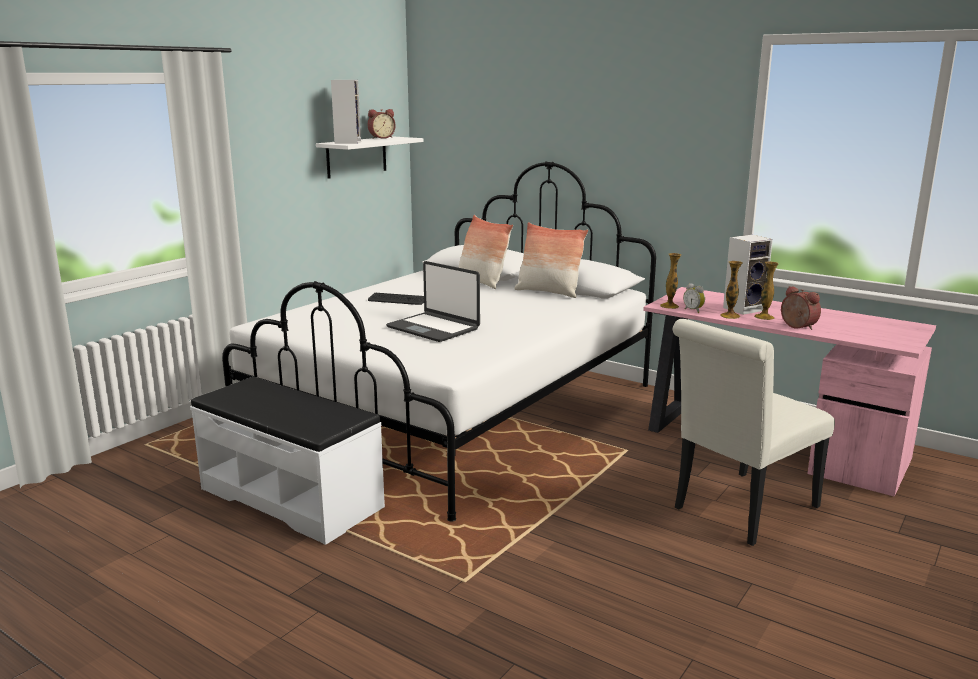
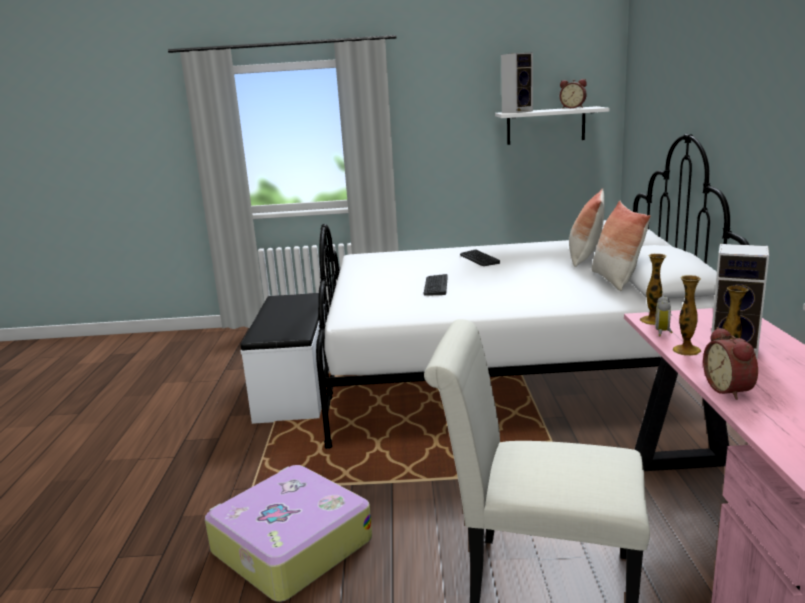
camera: 55 degrees right, 0 degrees up
laptop [386,261,480,342] -> keyboard [423,274,448,296]
alarm clock [781,286,821,330] -> alarm clock turned 150 degrees clockwise [703,327,758,400]
none -> suitcase [205,465,372,602]

